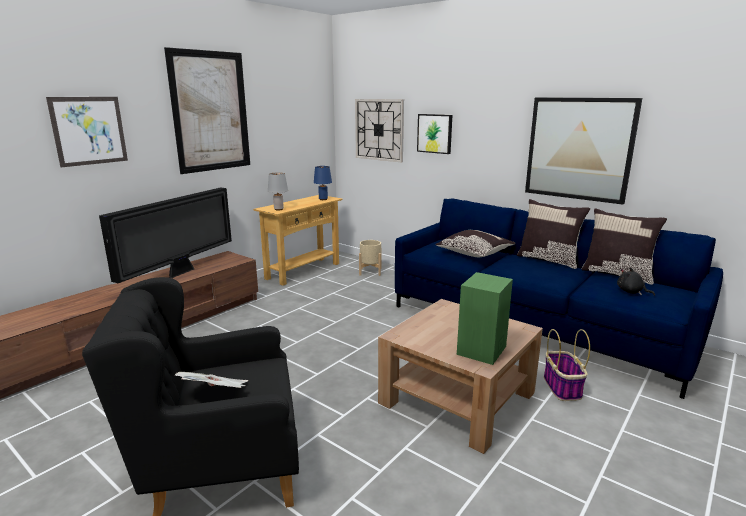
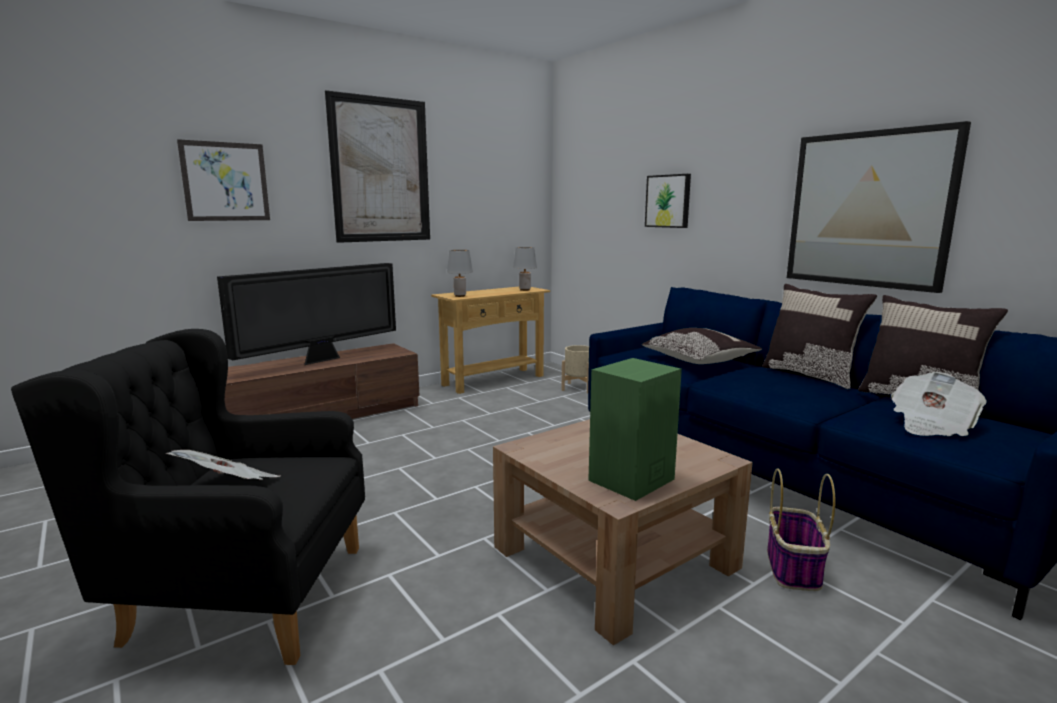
camera: 15 degrees right, 5 degrees down
blue table lamp [314,166,332,200] -> grey table lamp [513,247,537,291]
wall clock [355,99,404,162] -> none
black plush toy [617,267,655,296] -> newspaper [891,372,987,436]

